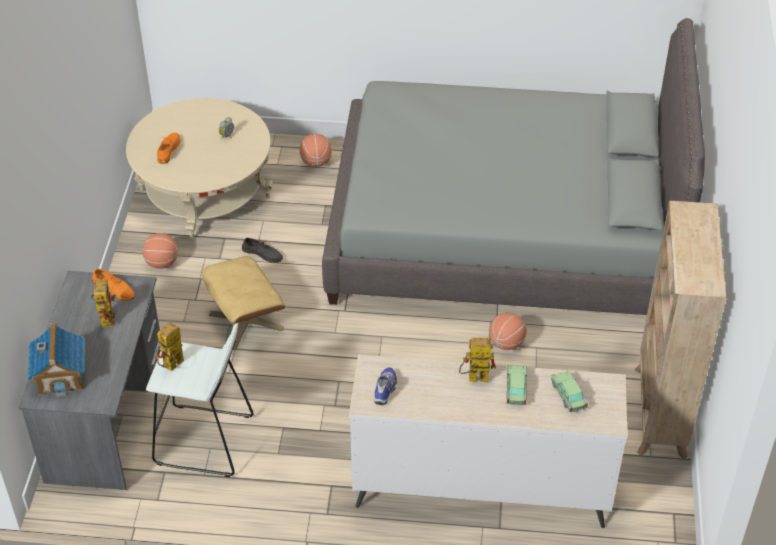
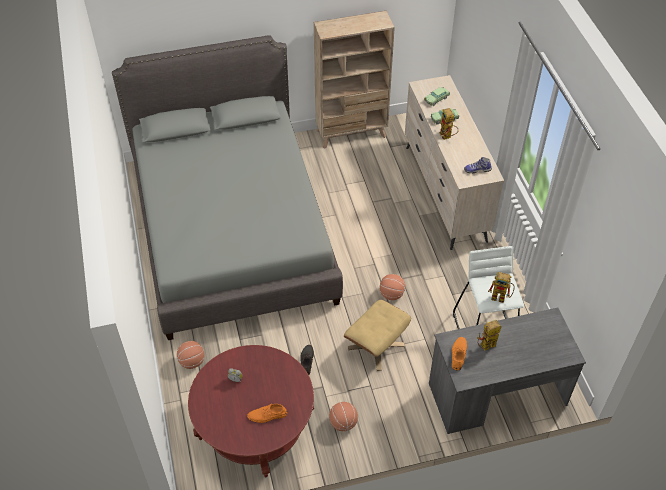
camera: 110 degrees left, 5 degrees up
toy house [28,323,85,398] -> none
beige coffee table [126,98,273,240] -> red coffee table [188,345,314,477]
basketball [489,312,527,350] -> basketball moved to [380,274,405,300]

